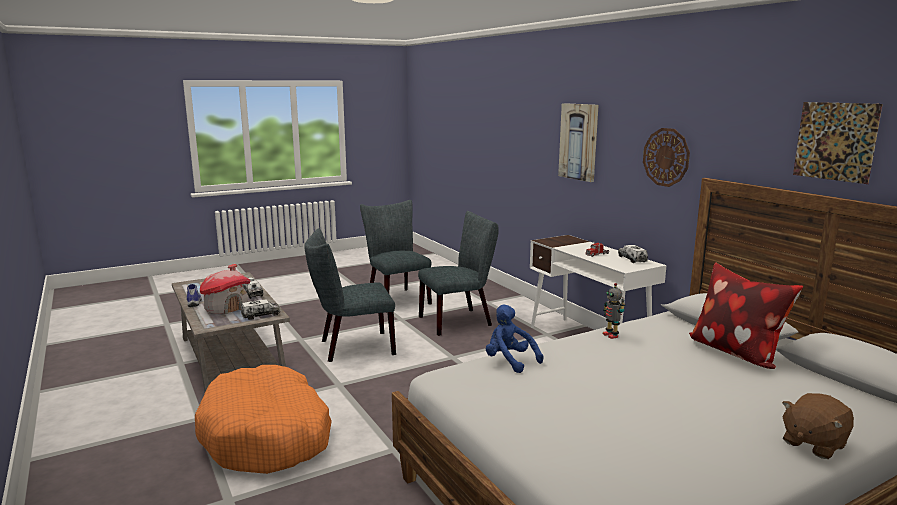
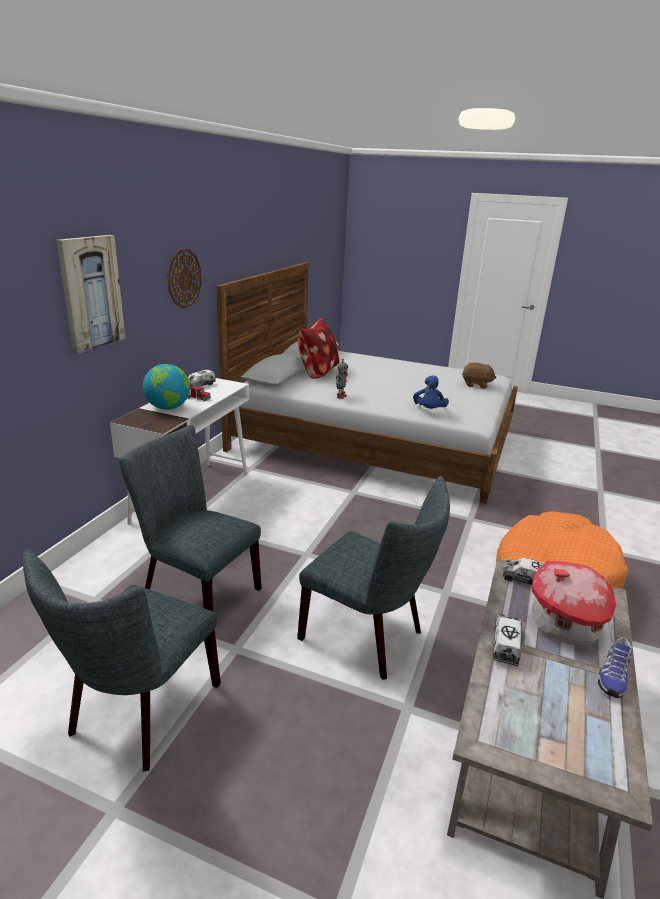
camera: 130 degrees left, 10 degrees up
brown plush toy [782,393,854,459] -> brown plush toy moved to [462,363,497,389]
picture [793,102,883,184] -> none
none -> globe [143,364,190,410]

